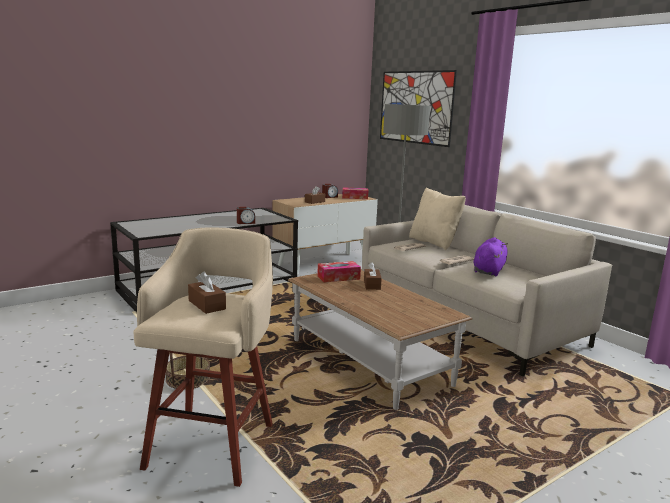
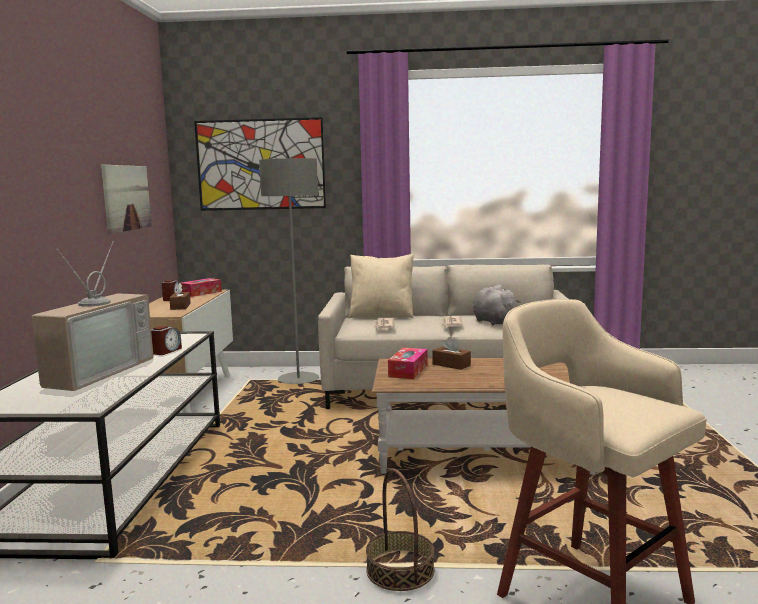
camera: 50 degrees left, 5 degrees down
brown tissue box [188,272,226,314] -> none
purple plush toy [473,237,508,276] -> grey plush toy [472,285,521,325]
none -> television [32,241,154,391]
none -> picture [101,165,152,234]

